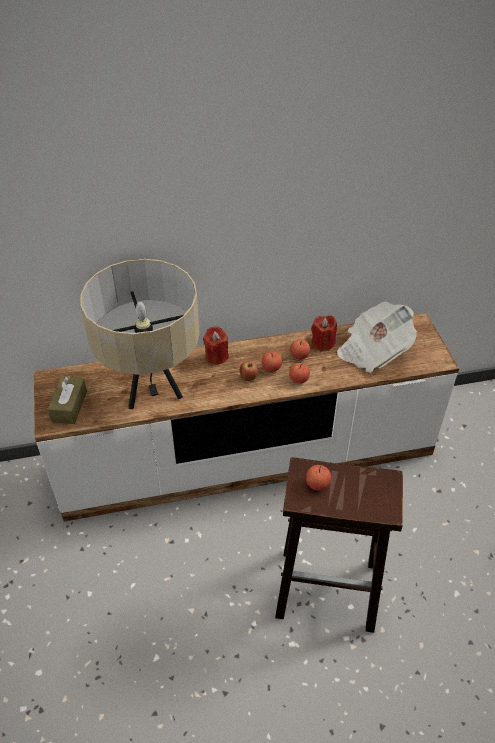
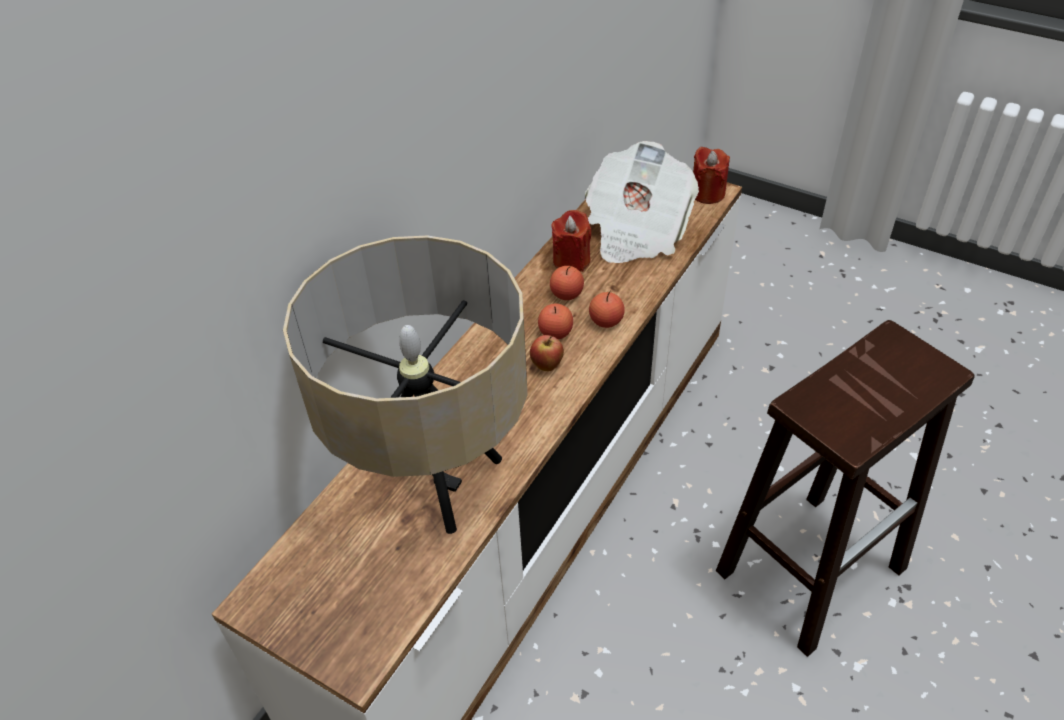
camera: 45 degrees left, 0 degrees up
brown tissue box [48,376,87,424] -> none
red candle [203,326,229,364] -> red candle moved to [693,147,730,204]
apple [306,465,331,491] -> none

